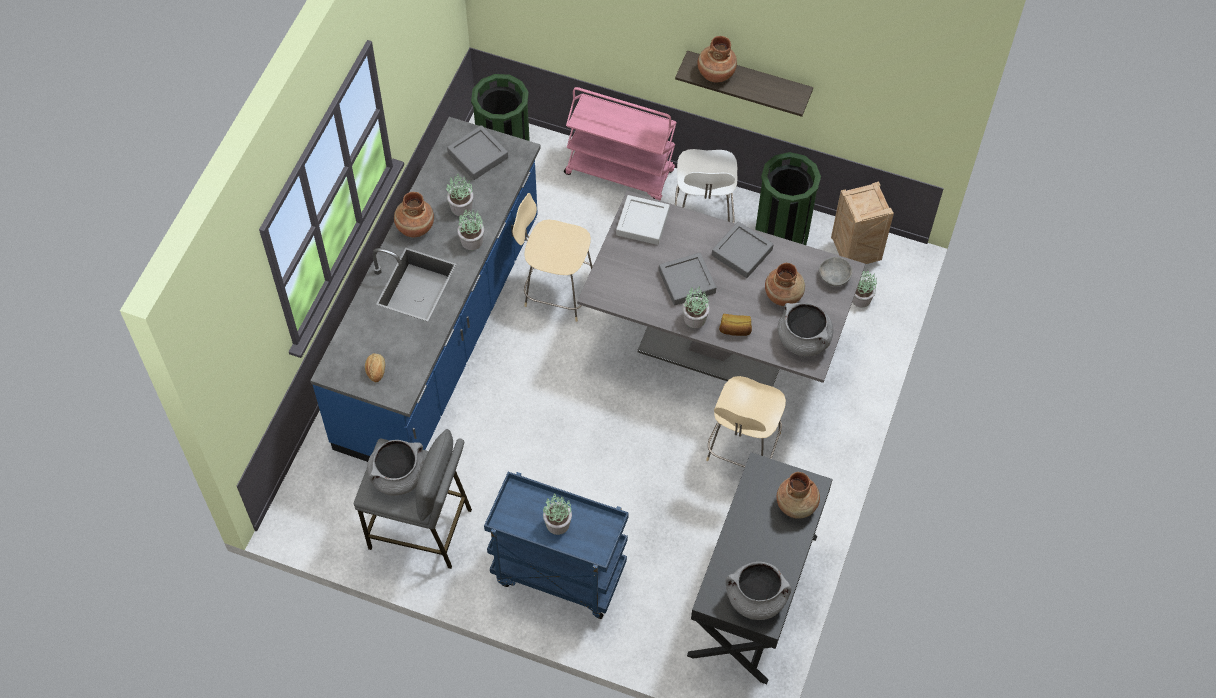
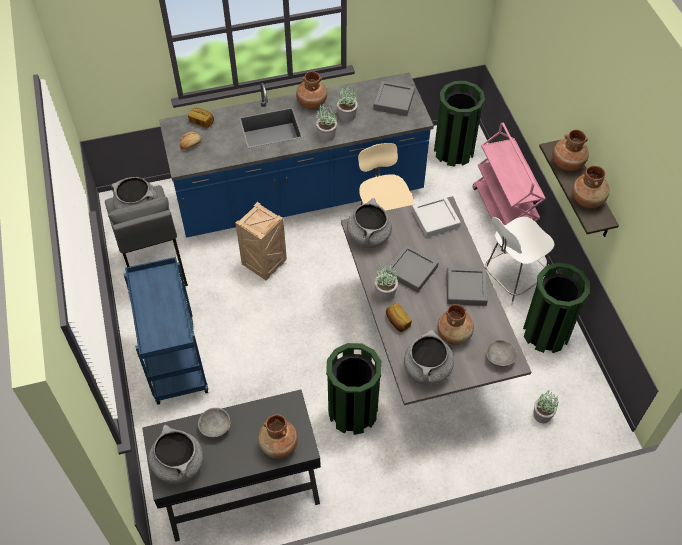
camera: 55 degrees right, 5 degrees down
potted plant [543,494,572,535] -> none
beige chair [706,376,786,468] -> green trash can [326,343,382,435]
crate [831,181,894,264] -> crate moved to [235,202,287,281]
none -> bread [188,108,214,129]
none -> grey bowl [198,408,231,438]
none -> grey cooking pot [347,198,392,248]
none -> brown vase [572,166,610,208]

